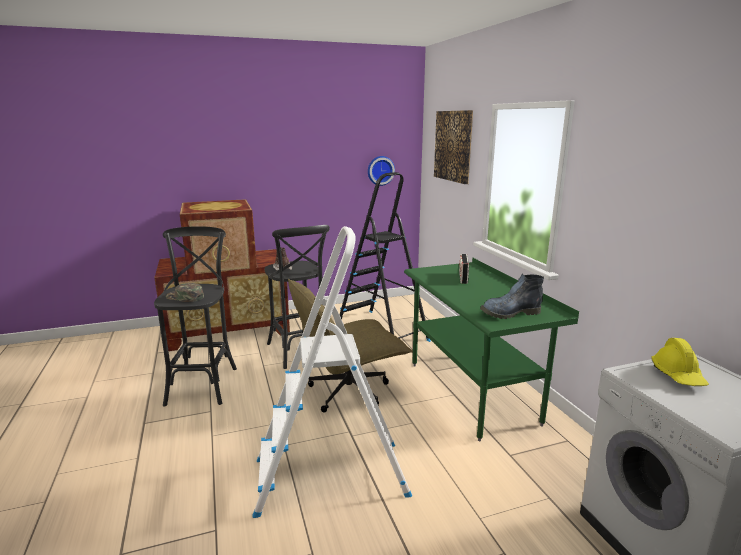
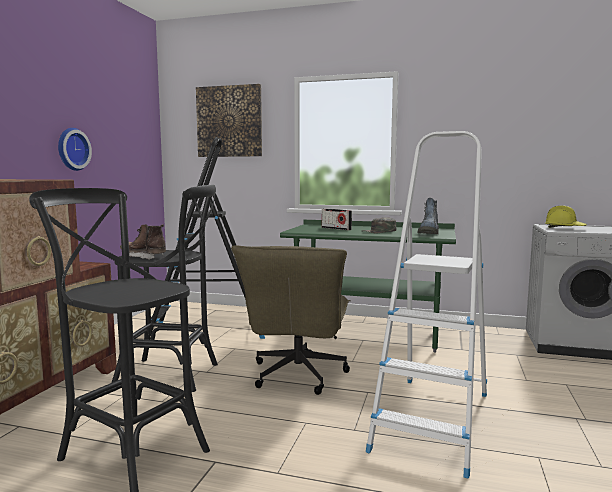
camera: 55 degrees left, 10 degrees down
green cap [166,283,204,302] -> green cap moved to [362,217,396,233]
wall clock [368,156,395,186] -> wall clock moved to [58,128,92,171]

